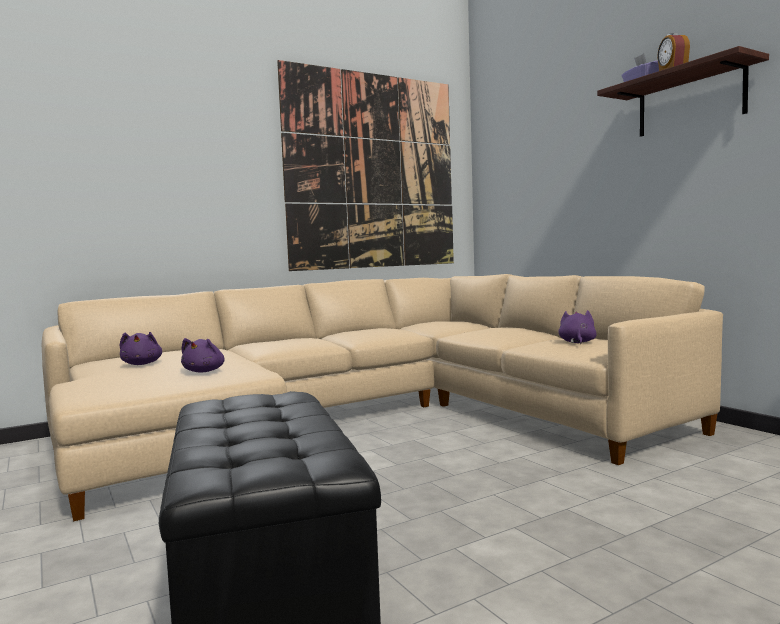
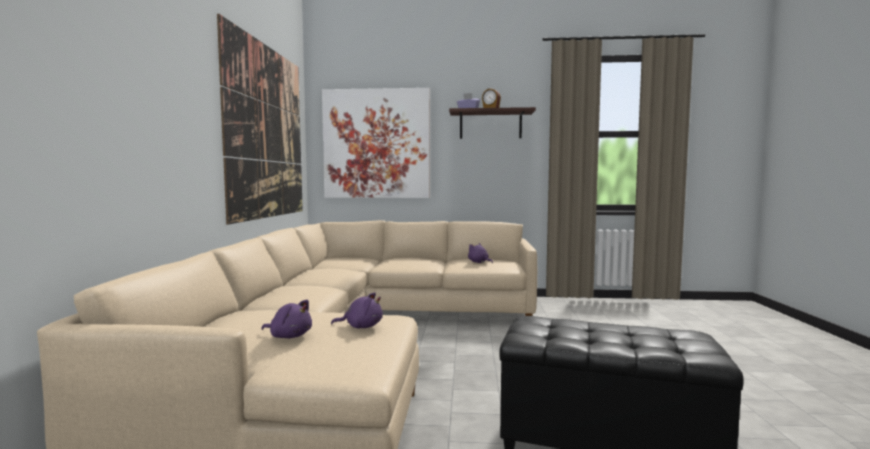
camera: 55 degrees left, 0 degrees up
purple plush toy [181,338,225,373] -> purple plush toy turned 45 degrees counterclockwise [331,293,383,329]
none -> picture [322,88,430,198]

